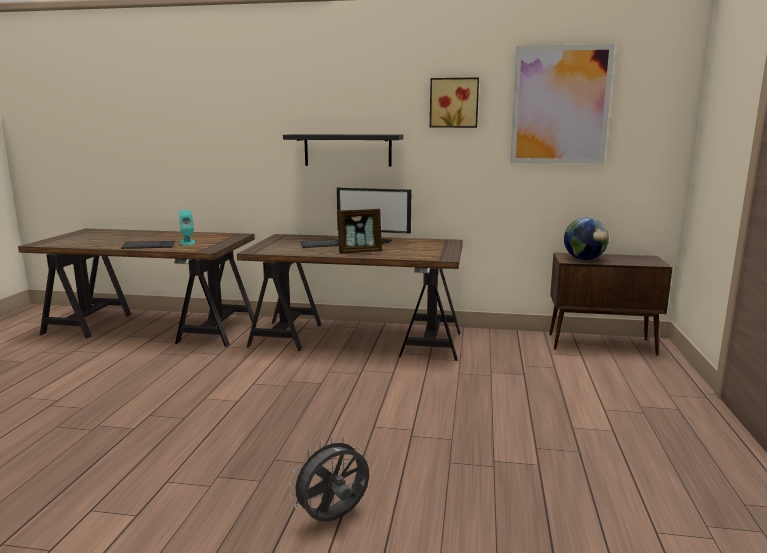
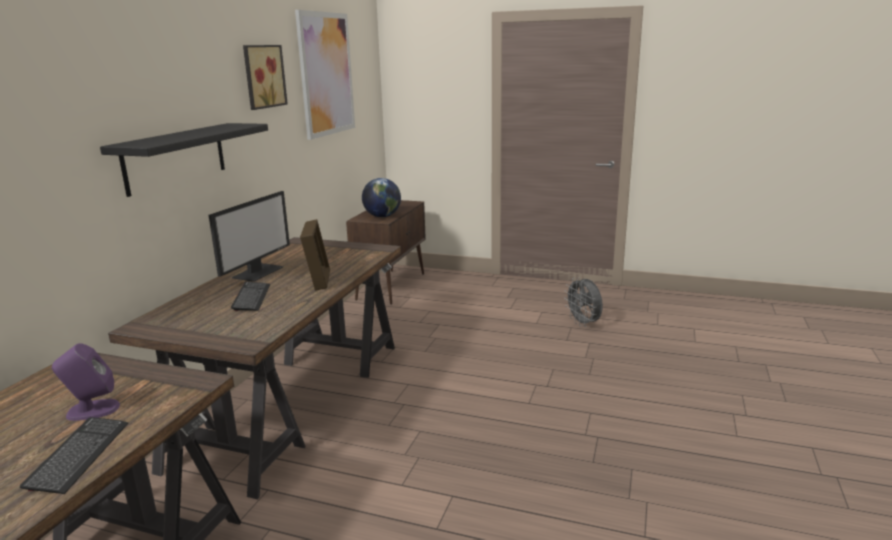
camera: 80 degrees left, 5 degrees up
turquoise speaker [179,210,196,245] -> purple speaker [52,343,120,421]
grey fan [289,437,369,522] -> grey fan moved to [564,278,603,327]

